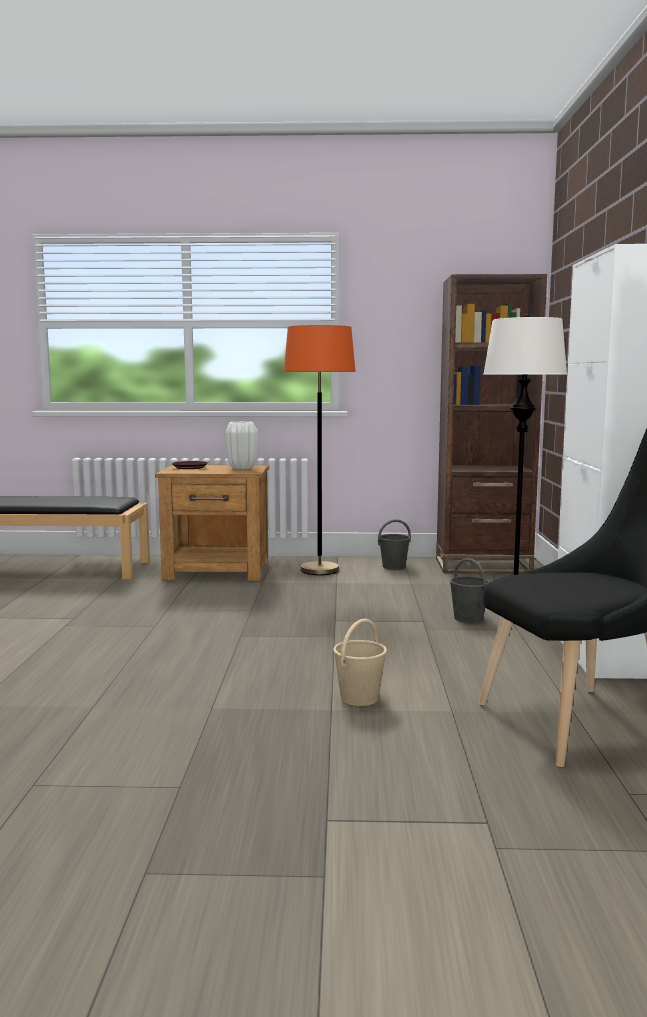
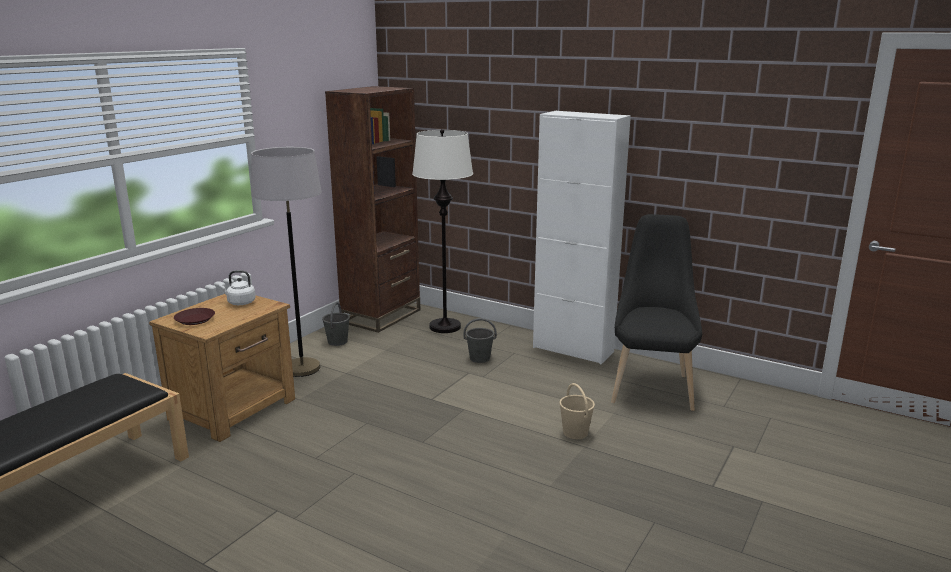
camera: 60 degrees left, 10 degrees up
white vase [225,421,258,469] -> white kettle [219,270,256,305]
orange floor lamp [284,325,356,575] -> grey floor lamp [251,147,322,377]

